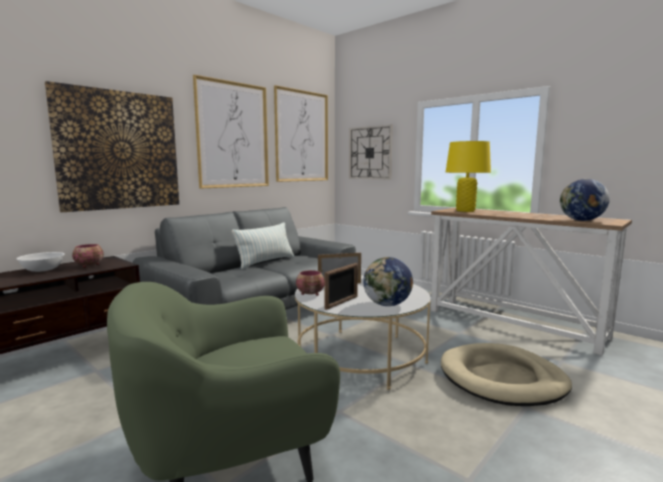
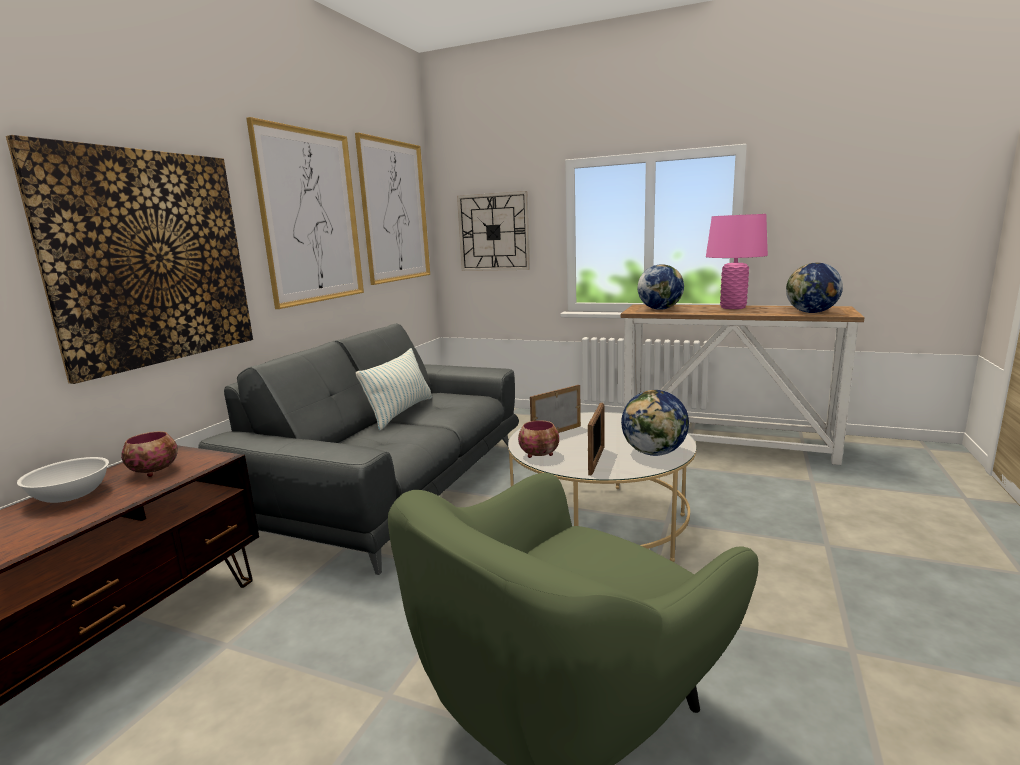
camera: 20 degrees left, 5 degrees up
beige dog bed [441,343,572,406] -> none
yellow table lamp [445,141,491,212] -> globe [638,264,684,310]
none -> pink table lamp [706,214,768,309]

